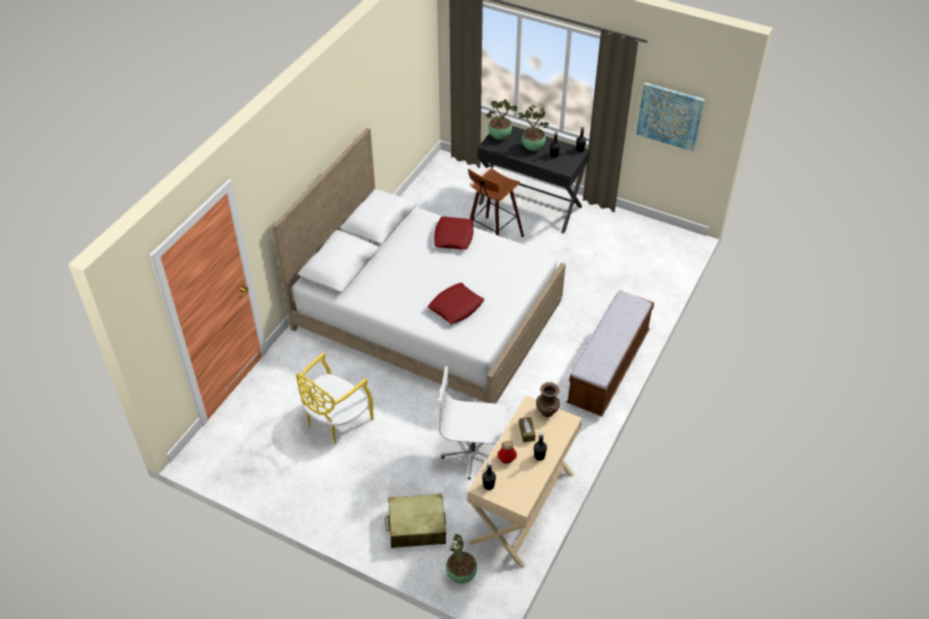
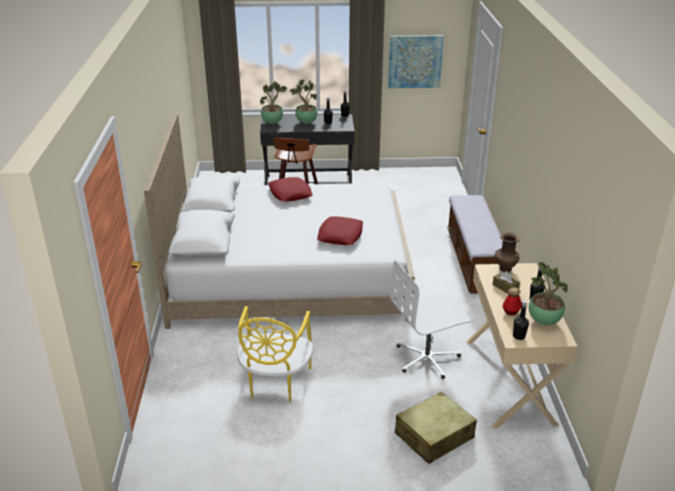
camera: 30 degrees left, 15 degrees down
potted plant [446,534,477,584] -> potted plant moved to [529,262,568,325]

